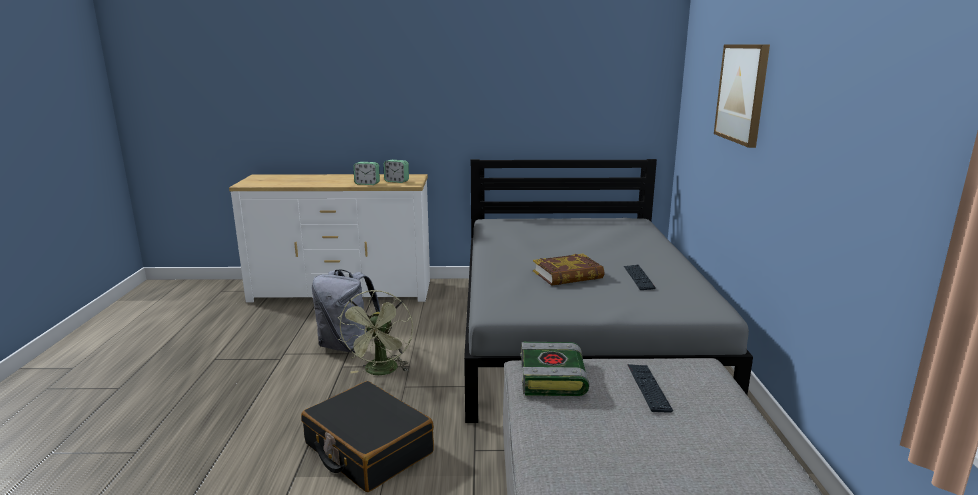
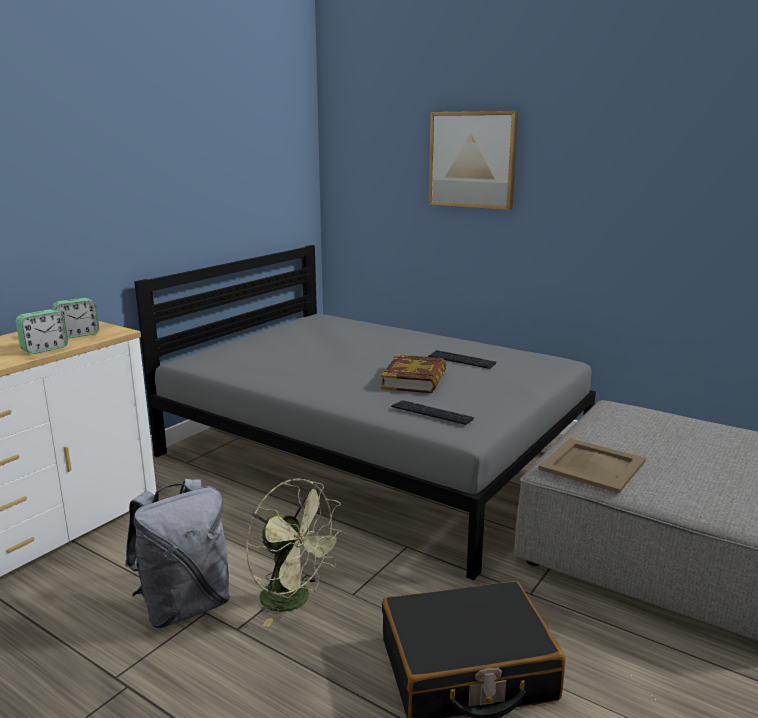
camera: 55 degrees left, 0 degrees up
book [520,342,590,396] -> beige tray [538,438,646,493]
keyboard [628,364,673,413] -> keyboard moved to [391,400,474,425]

